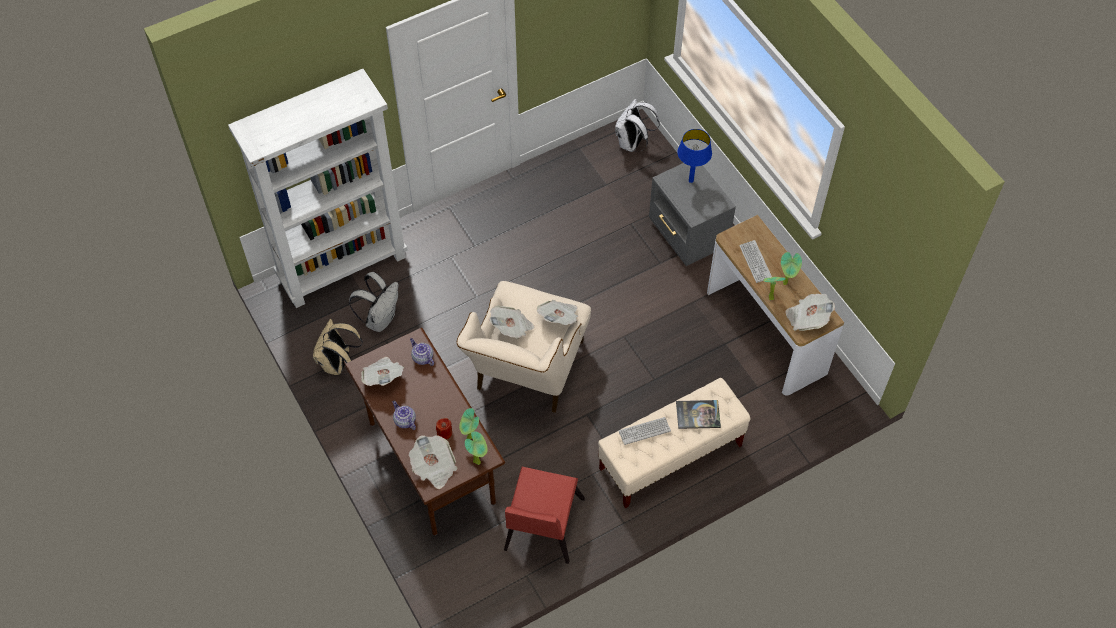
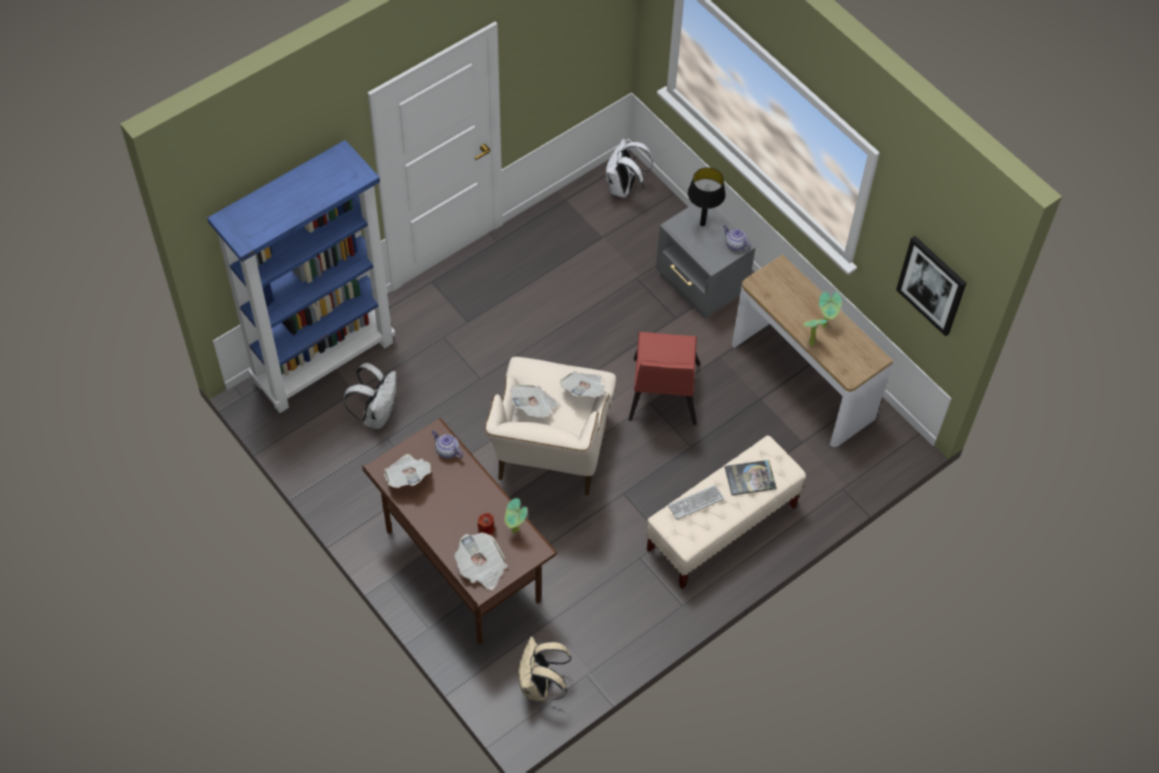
camera: 10 degrees left, 0 degrees up
white bookcase [228,69,408,308] -> blue bookcase [207,140,395,413]
beige backpack [313,319,363,375] -> beige backpack moved to [518,637,571,701]
teapot [392,400,416,430] -> teapot moved to [723,225,751,251]
potted plant [465,431,488,465] -> none
red chair [504,467,585,564] -> red chair moved to [629,332,700,425]
blue table lamp [677,129,712,183] -> black table lamp [688,167,726,226]
keyboard [739,240,772,283] -> none
newspaper [785,294,835,331] -> none
none -> picture [896,236,966,336]

